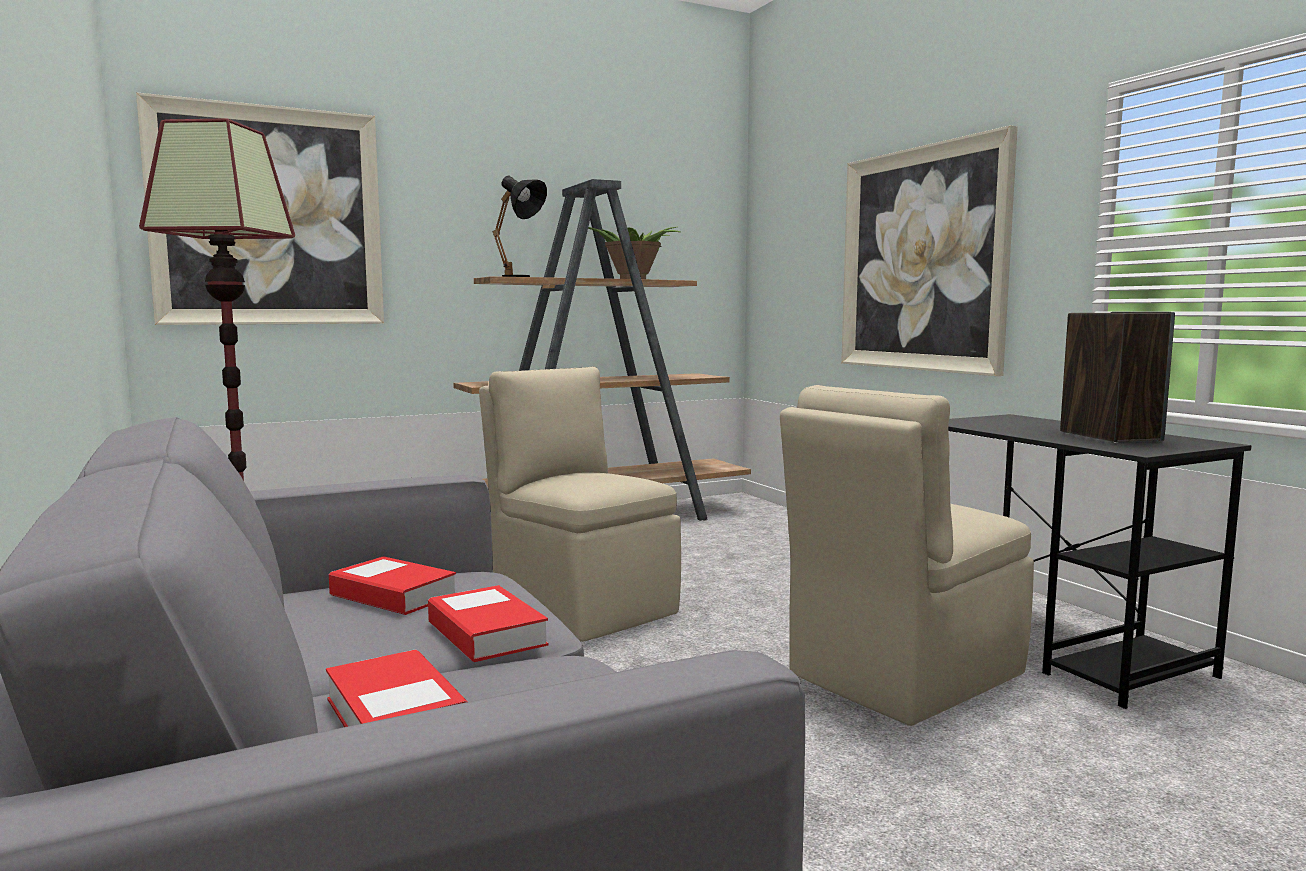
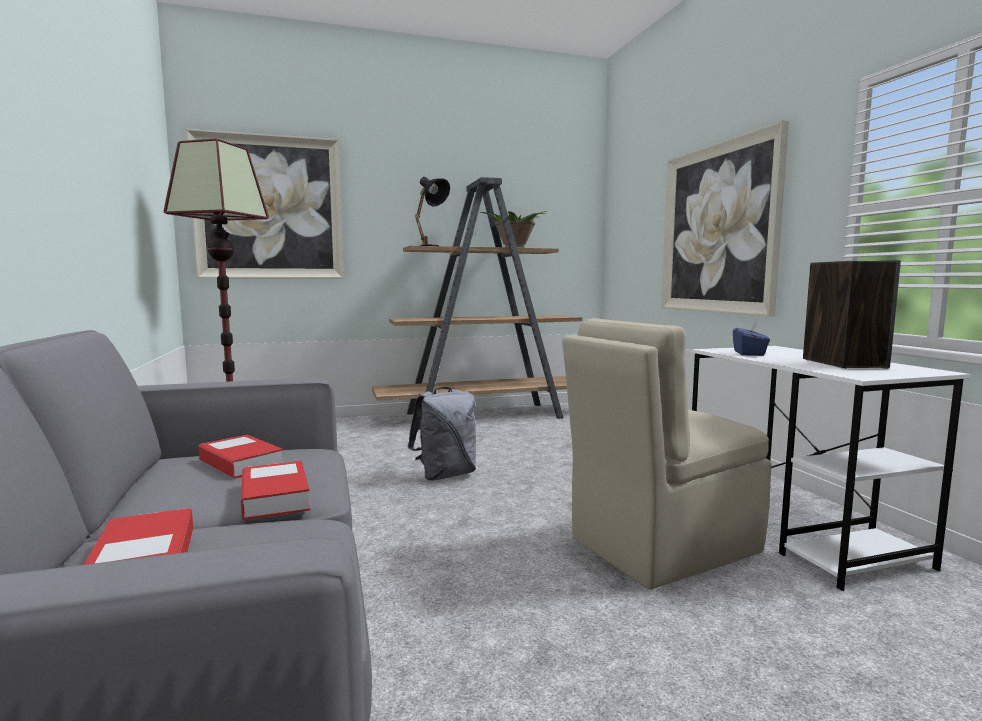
camera: 10 degrees right, 0 degrees up
beige chair [479,367,681,642] -> grey backpack [407,387,476,481]
black desk [948,414,1251,709] -> white desk [691,346,971,591]
none -> blue tissue box [733,321,770,356]

